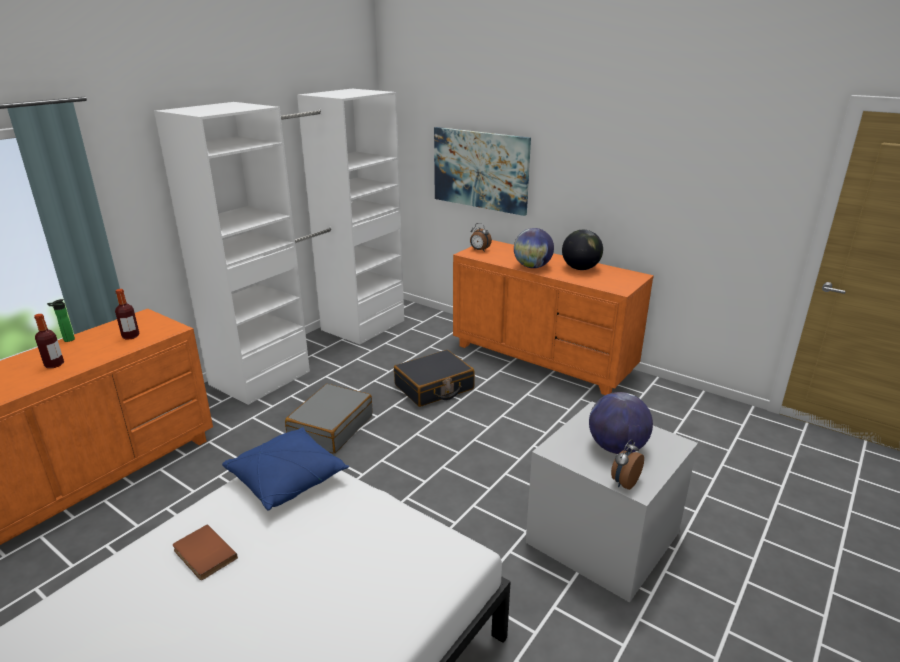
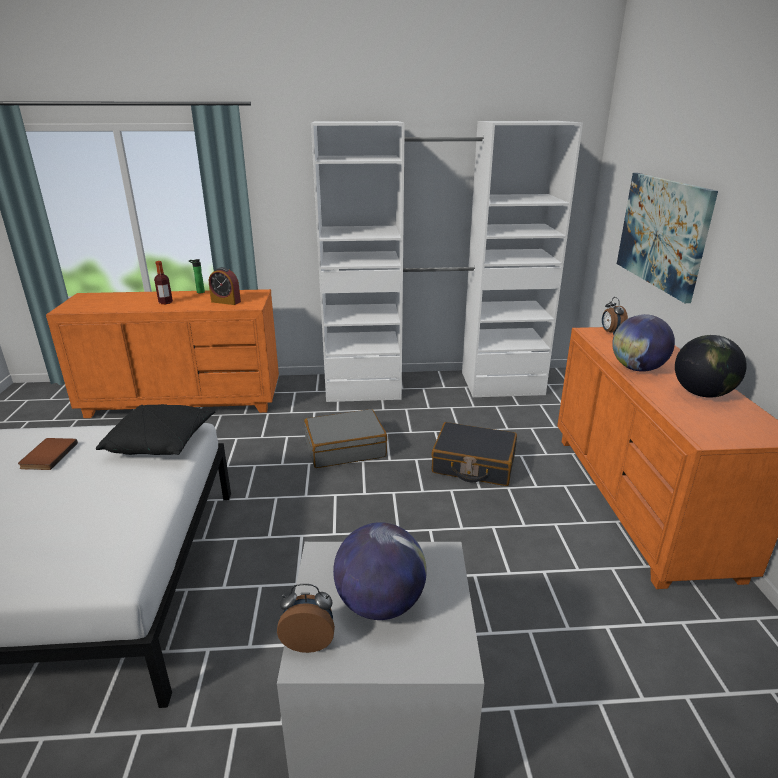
camera: 50 degrees right, 0 degrees up
bottle [115,289,140,340] -> alarm clock [209,267,241,305]
blue pillow [222,427,349,511] -> black pillow [96,404,215,455]

